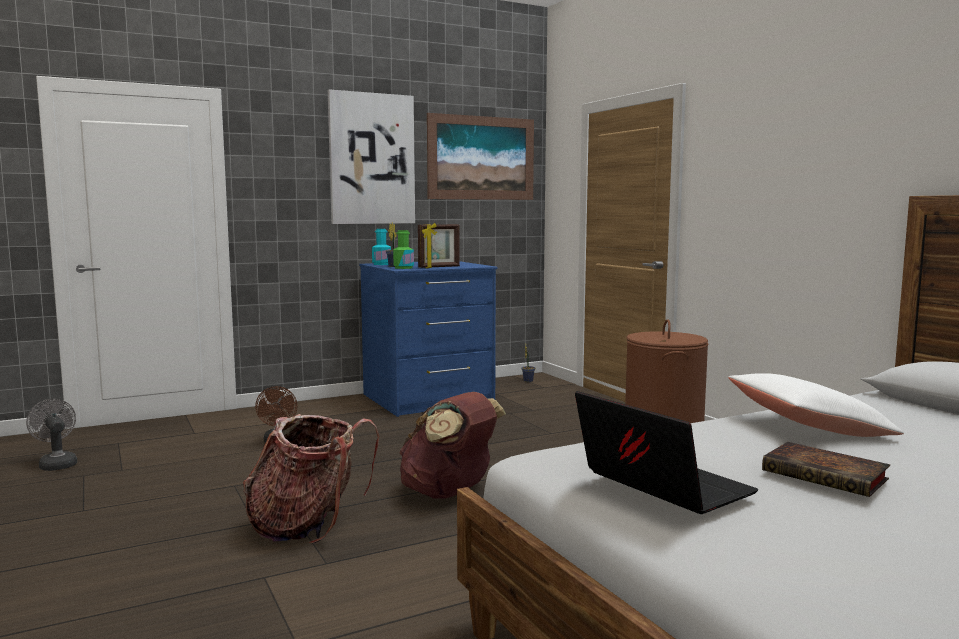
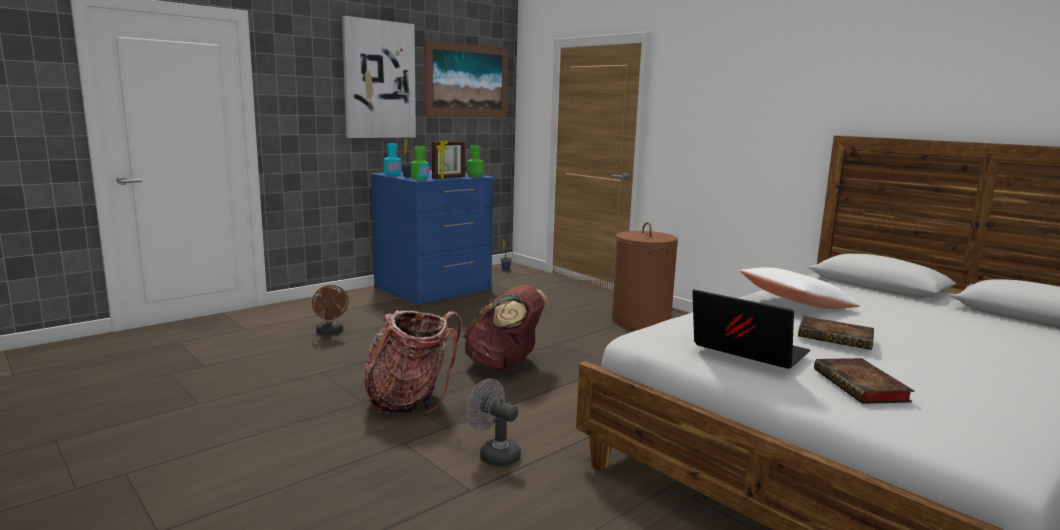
camera: 15 degrees left, 5 degrees up
grey fan [26,399,77,471] -> grey fan moved to [466,378,521,467]
none -> green bottle [467,145,484,177]
none -> book [814,358,914,404]

